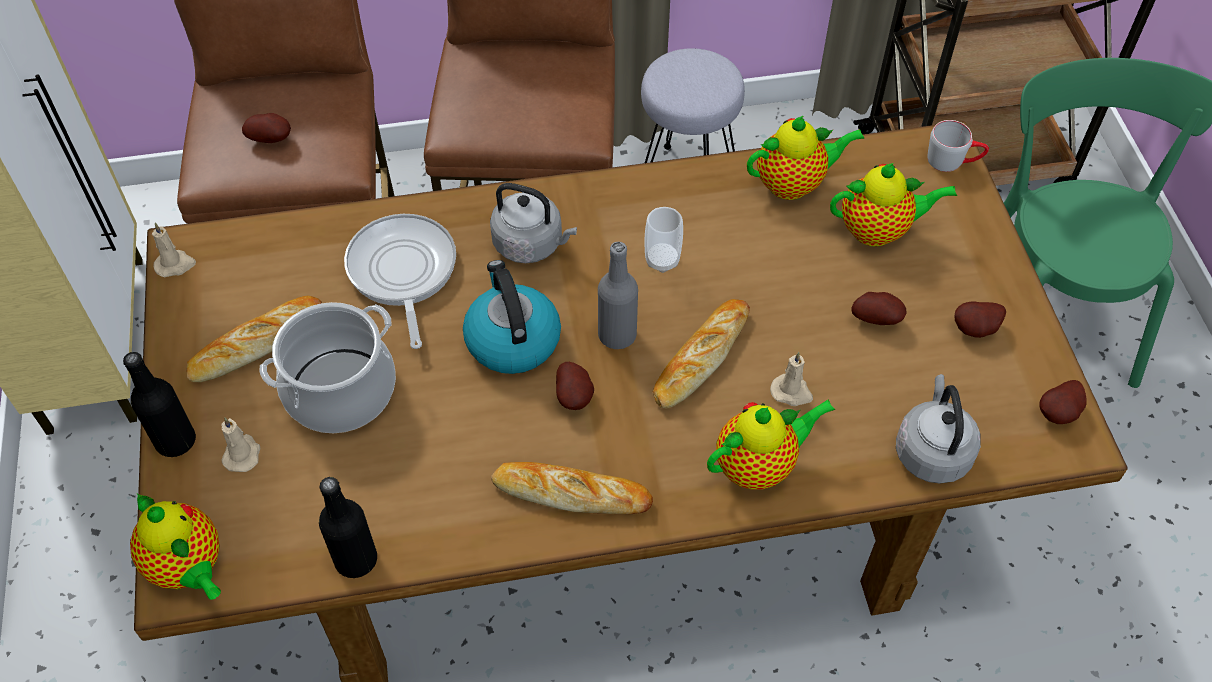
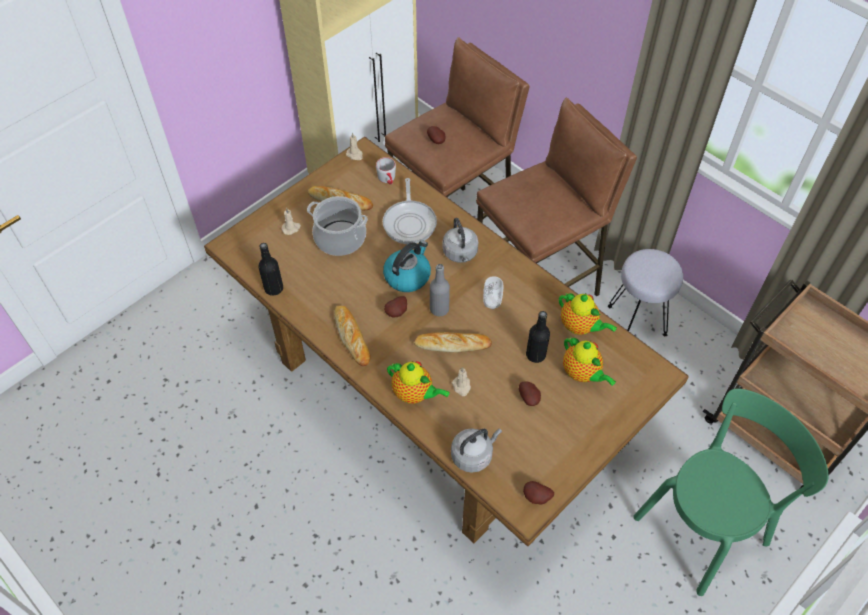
camera: 55 degrees right, 0 degrees up
black bottle [123,352,196,457] -> black bottle moved to [526,311,550,363]
teapot [130,494,221,600] -> none
frying pan [344,214,456,349] -> frying pan turned 135 degrees clockwise [383,178,437,244]
grey mug [927,120,989,172] -> grey mug moved to [376,157,396,185]
potato [954,302,1006,338] -> none

